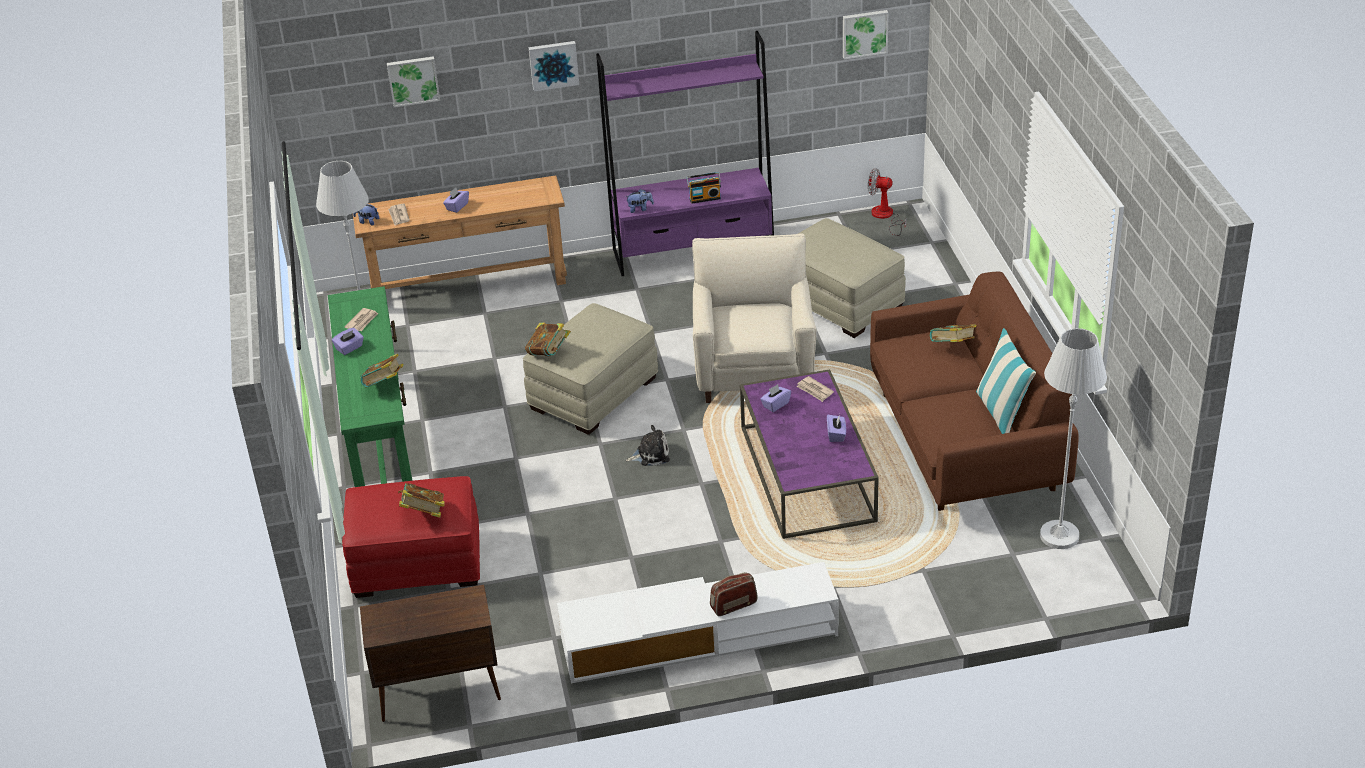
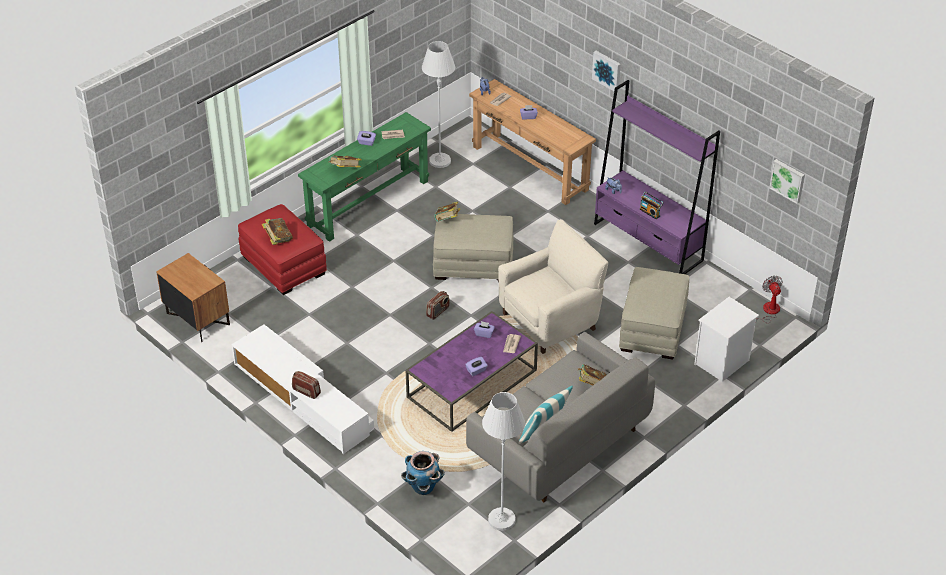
camera: 55 degrees right, 5 degrees up
brown cabinet [360,585,501,722] -> brown nightstand [156,253,230,342]
picture [387,56,440,107] -> none
plush toy [626,425,670,466] -> radio [426,291,450,320]
brown sofa [870,272,1079,511] -> grey sofa [466,332,655,502]
none -> planter [401,451,445,495]
none -> white nightstand [694,297,759,382]

